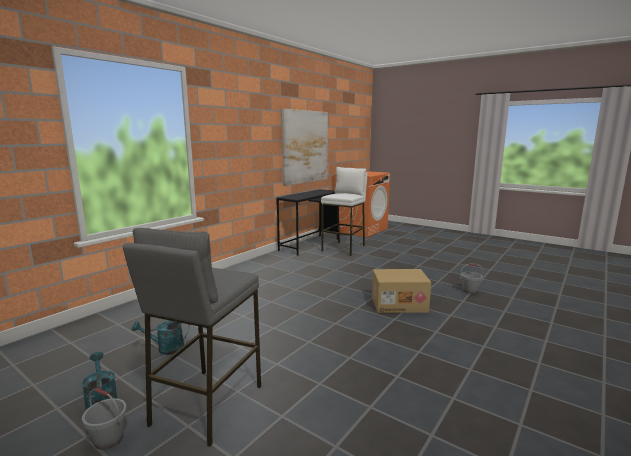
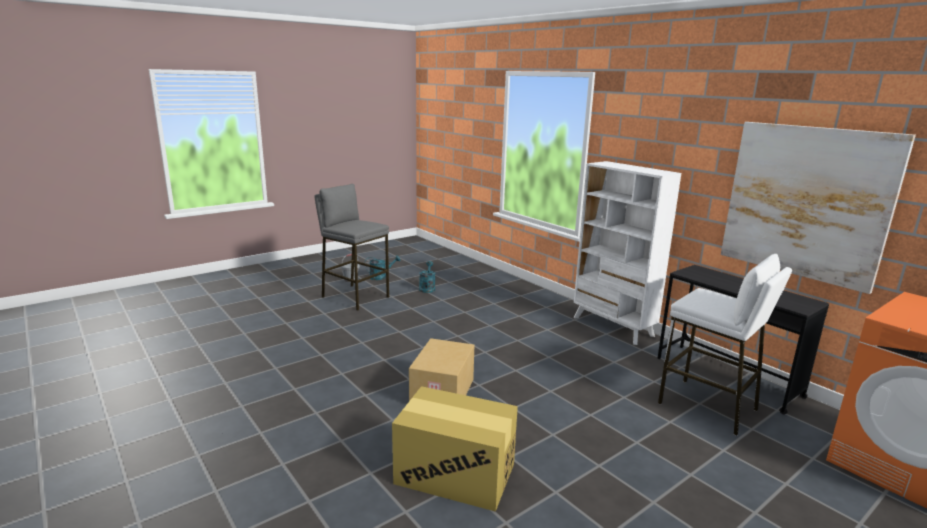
camera: 105 degrees right, 5 degrees up
grey bucket [460,264,483,294] -> cardboard box [392,386,518,512]
none -> white bookcase [574,161,681,345]

